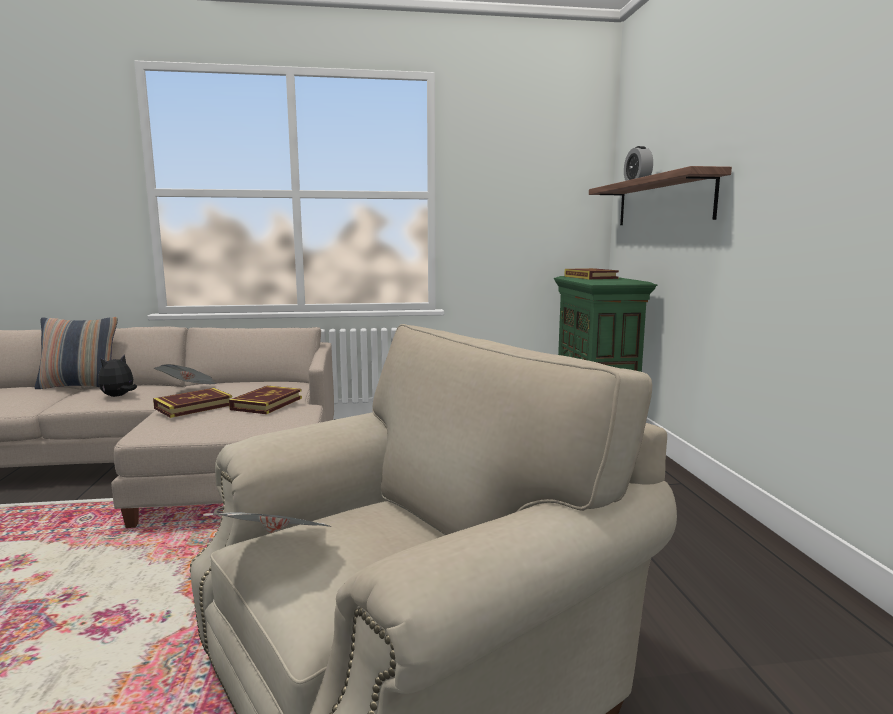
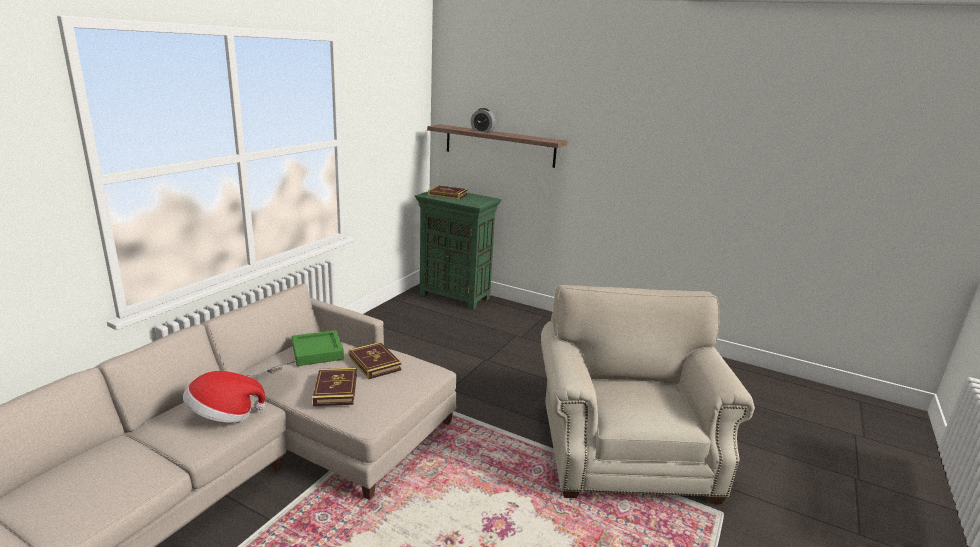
camera: 55 degrees left, 10 degrees up
pillow [35,317,118,389] -> none
plush toy [98,354,137,397] -> hat [183,371,265,423]
newspaper [203,513,332,533] -> none
none -> green tray [292,330,344,366]

